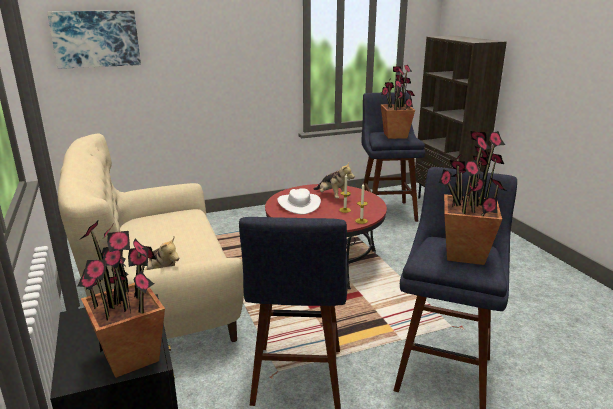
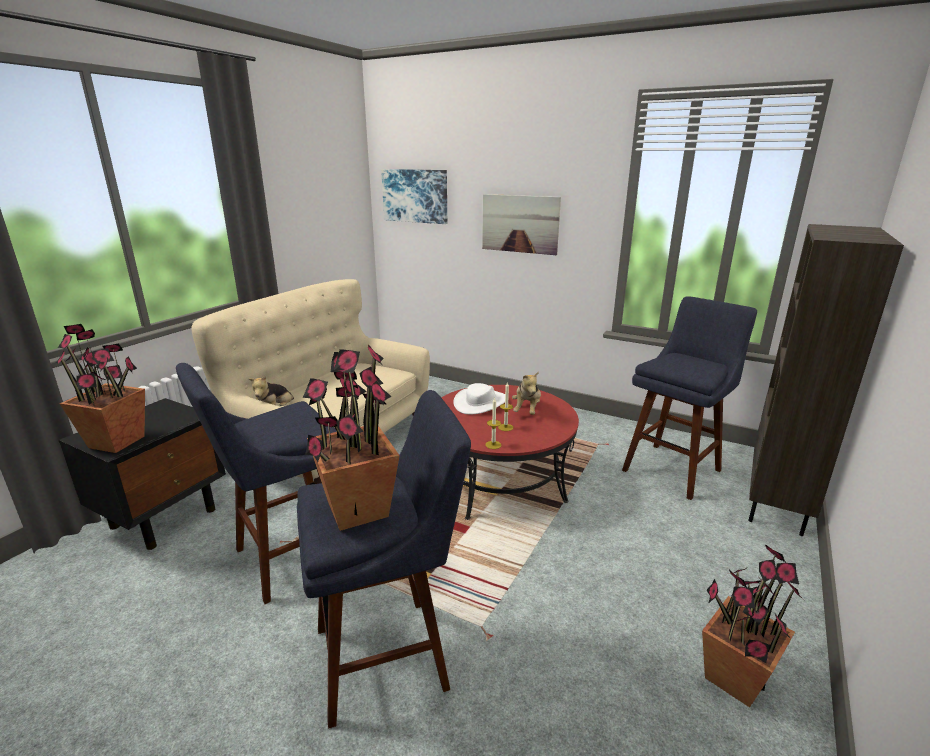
camera: 50 degrees right, 0 degrees up
potted plant [381,65,415,139] -> potted plant moved to [702,544,803,707]
none -> picture [482,194,561,255]

